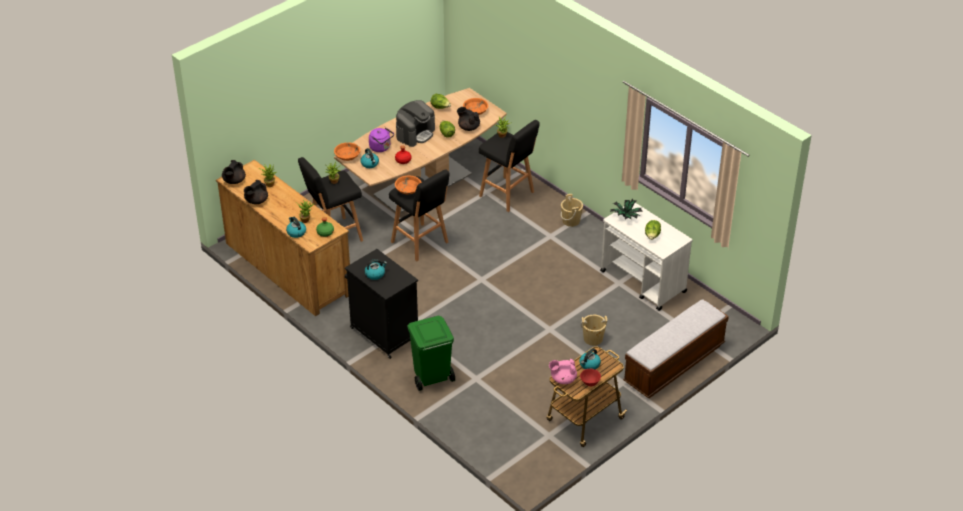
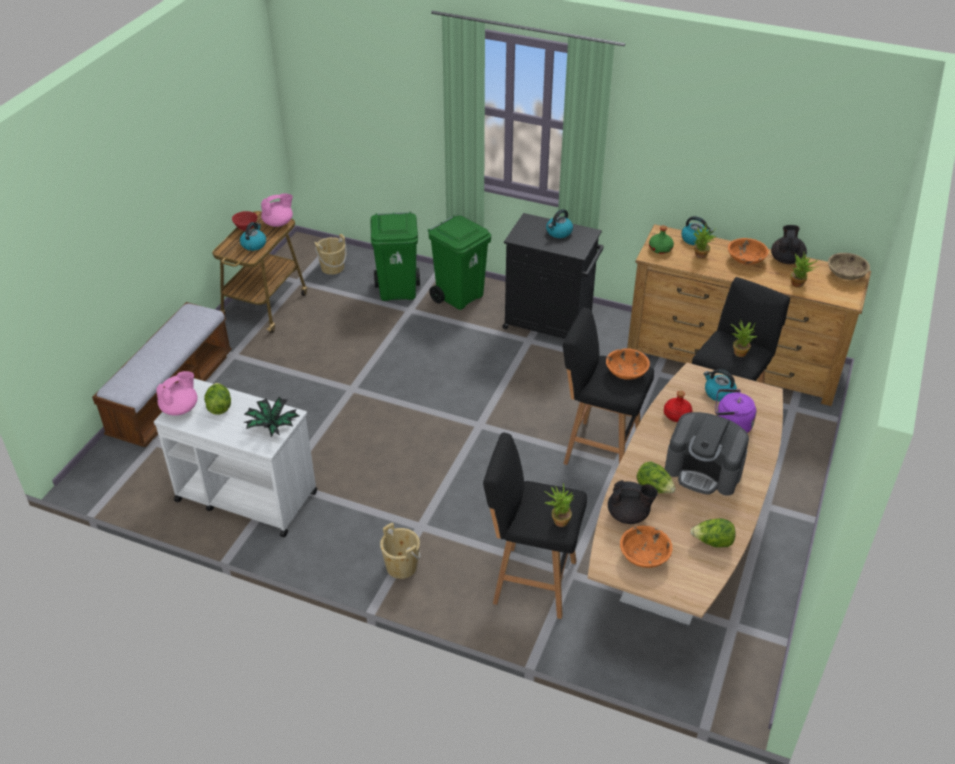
camera: 155 degrees right, 0 degrees up
black teapot [222,160,246,184] -> beige bowl [828,253,870,280]
orange bowl [334,142,360,161] -> orange bowl moved to [728,238,769,265]
coffee machine [396,100,435,147] -> coffee machine turned 75 degrees counterclockwise [665,412,749,496]
beige bucket [581,315,608,346] -> beige bucket moved to [314,234,347,275]
none -> pink teapot [156,371,198,416]
none -> green trash can [370,212,420,301]

